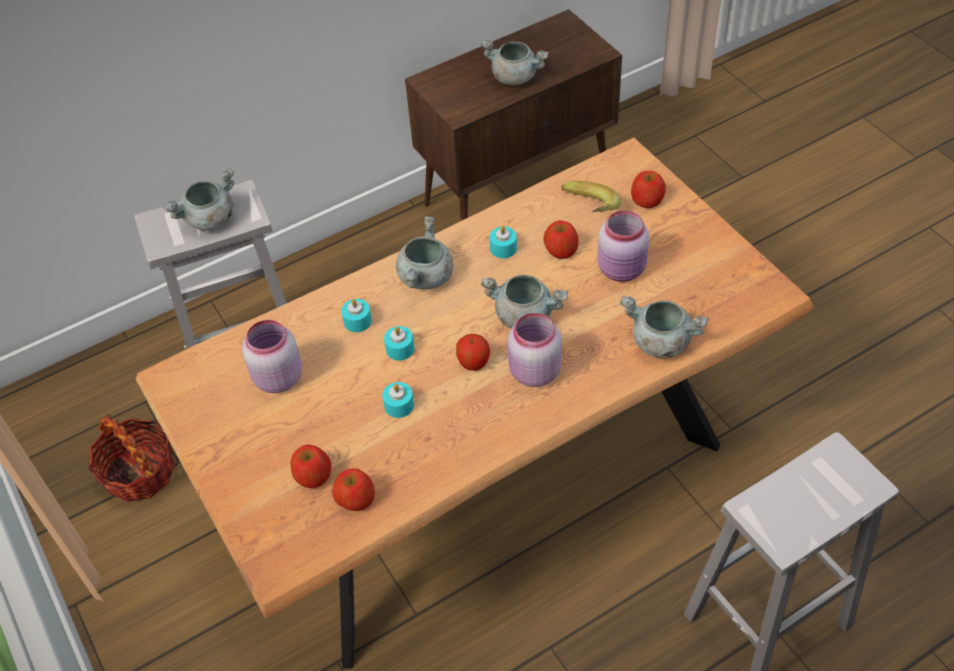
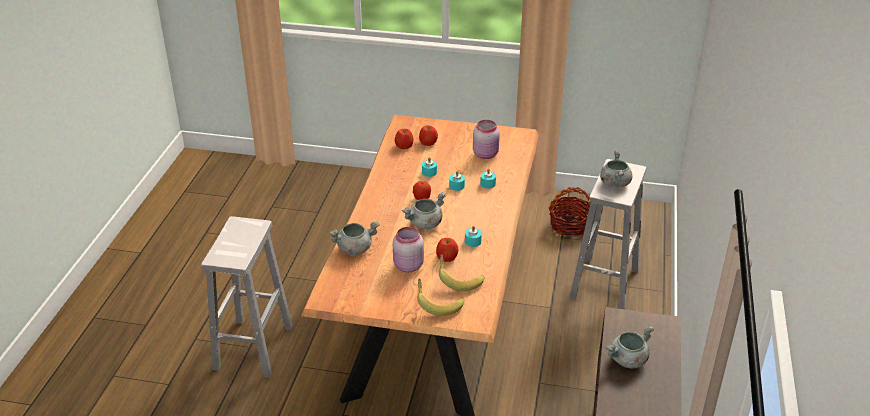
camera: 130 degrees right, 15 degrees down
grey cooking pot [396,216,453,289] -> none
pink jar [508,313,562,387] -> none
apple [631,171,666,208] -> banana [417,278,464,316]

